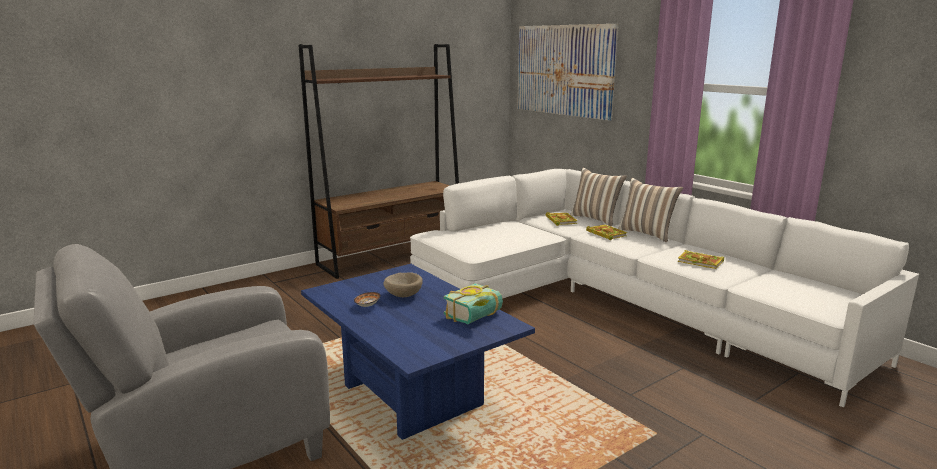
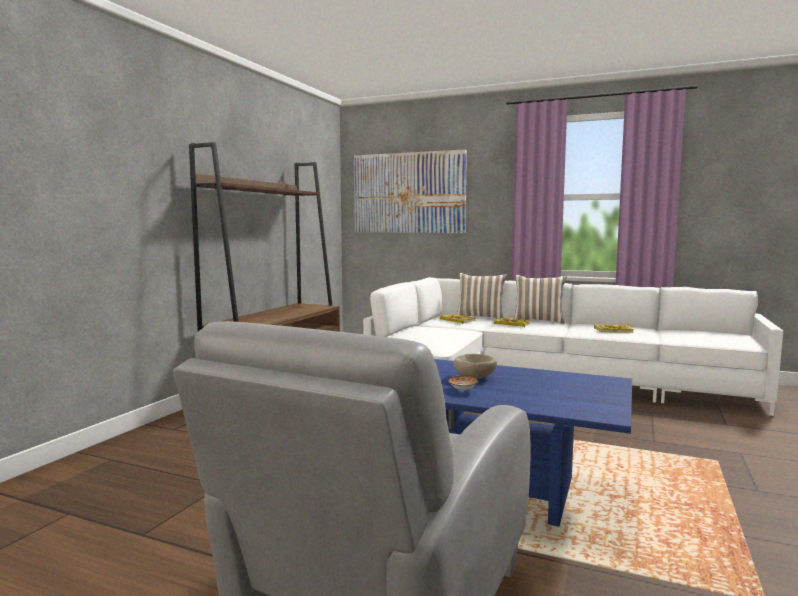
camera: 30 degrees left, 10 degrees down
book [444,283,503,324] -> none

